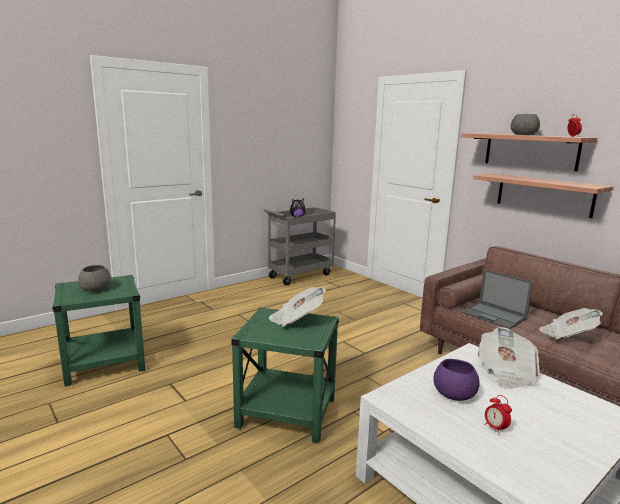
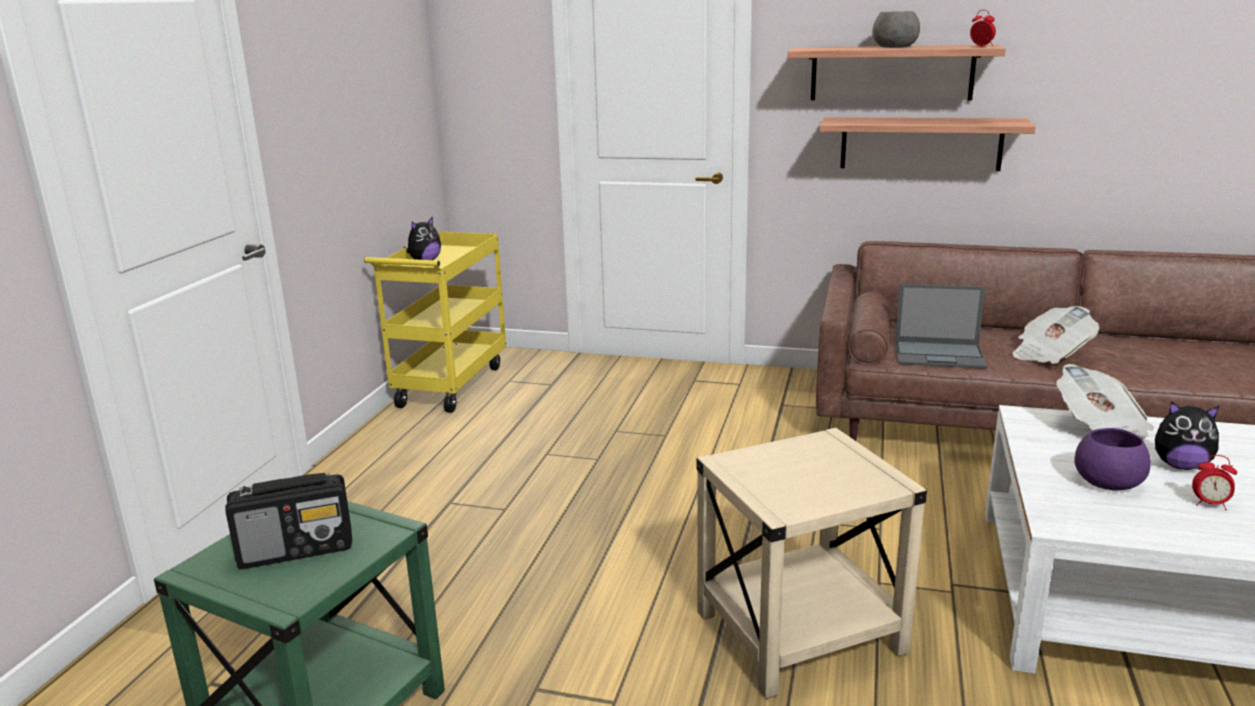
camera: 35 degrees left, 5 degrees up
grey bowl [78,265,111,292] -> radio [225,473,352,569]
green side table [231,307,339,443] -> beige side table [696,428,927,699]
grey cart [263,207,336,285] -> yellow cart [364,232,506,413]
newspaper [269,287,326,327] -> none
none -> plush toy [1155,401,1219,470]

